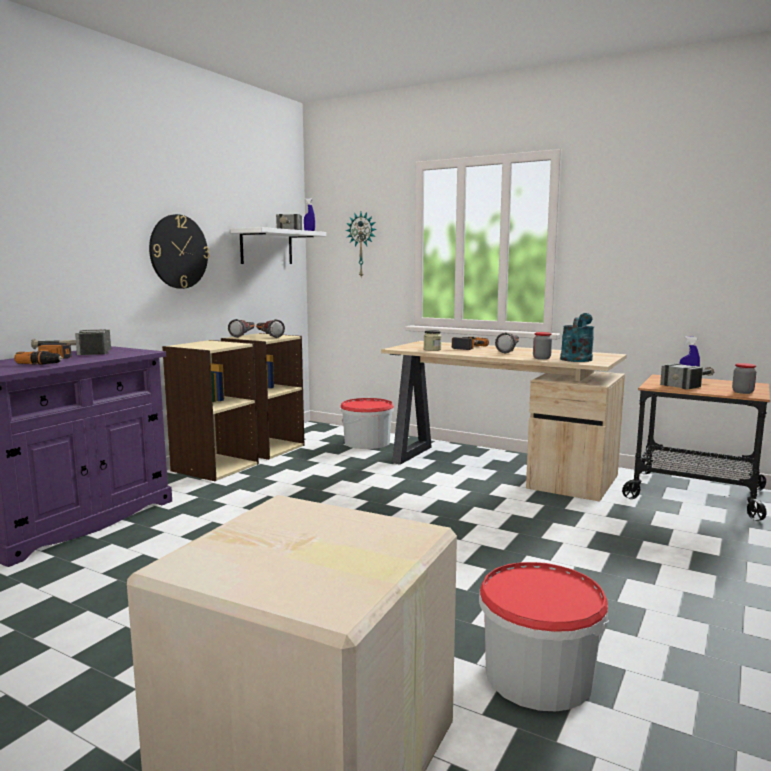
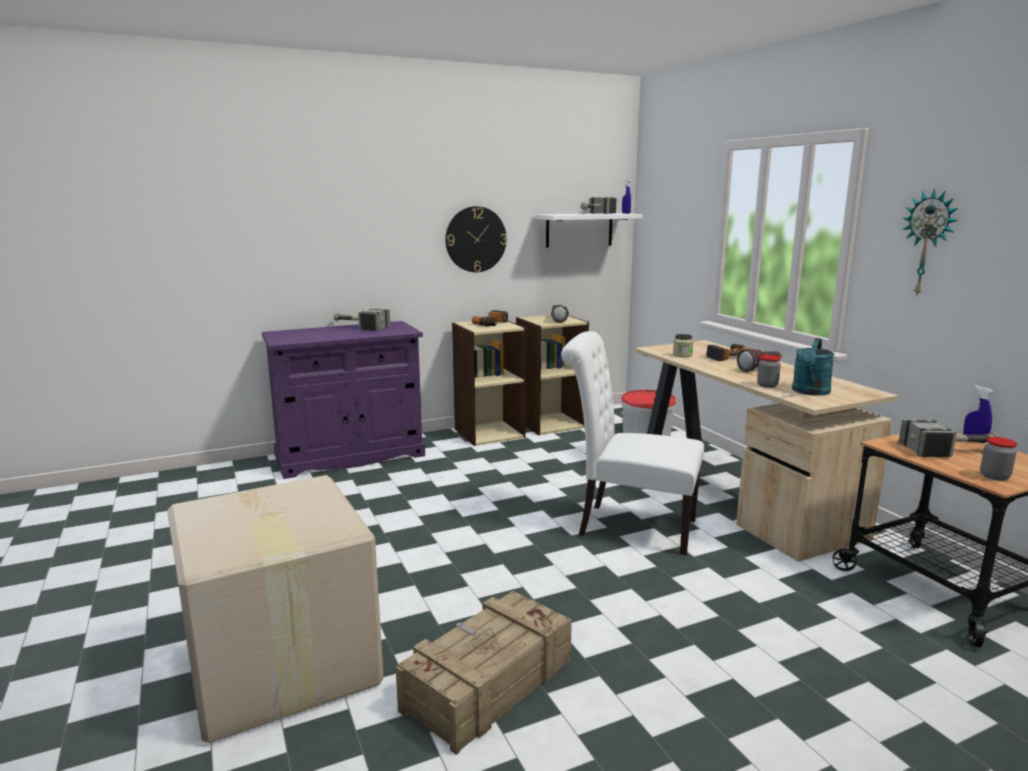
camera: 35 degrees right, 5 degrees up
power drill [14,343,72,365] -> power drill moved to [472,310,508,326]
flashlight [228,319,255,338] -> none
wall clock [346,212,377,277] -> wall clock moved to [902,188,959,296]
bucket [479,562,609,712] -> crate [396,591,572,755]
turquoise watering can [560,313,594,362] -> turquoise watering can turned 150 degrees clockwise [792,338,834,396]
none -> white chair [561,331,704,555]

